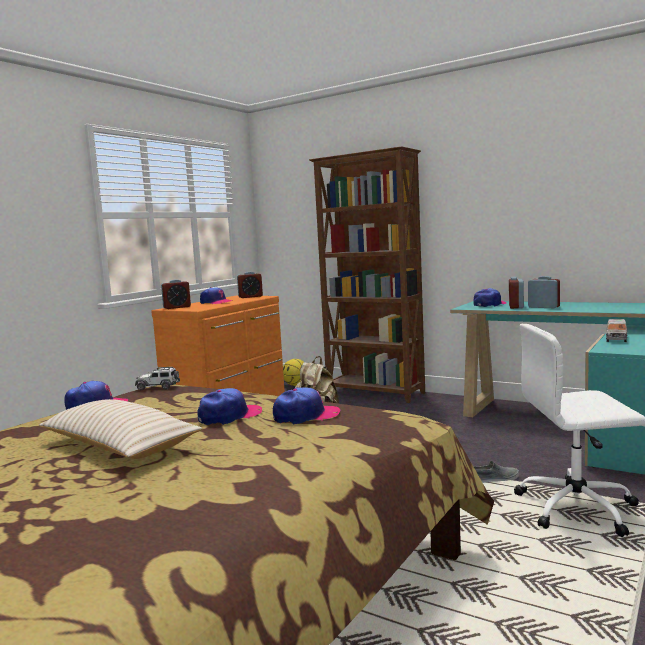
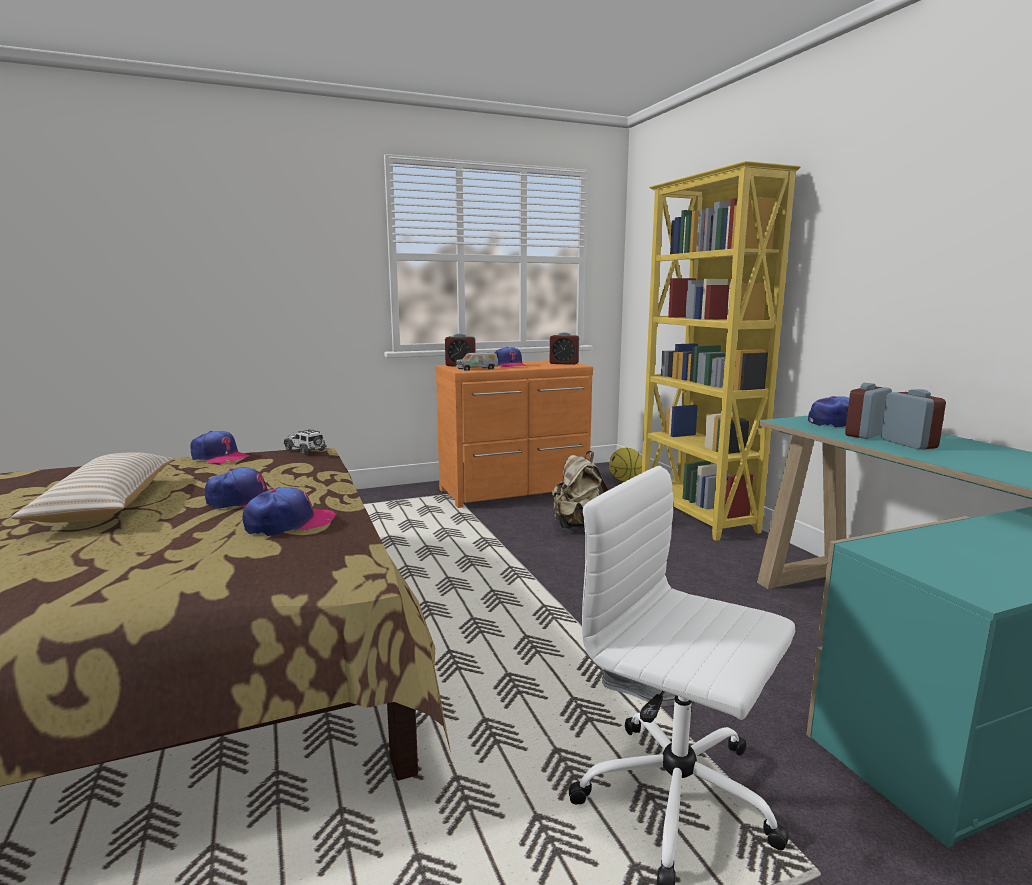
camera: 35 degrees right, 5 degrees up
cap [273,387,340,424] -> cap turned 45 degrees counterclockwise [242,487,335,536]
brown bookcase [309,146,425,403] -> yellow bookcase [642,161,801,541]
toy truck [606,319,627,342] -> toy truck moved to [456,352,498,371]

